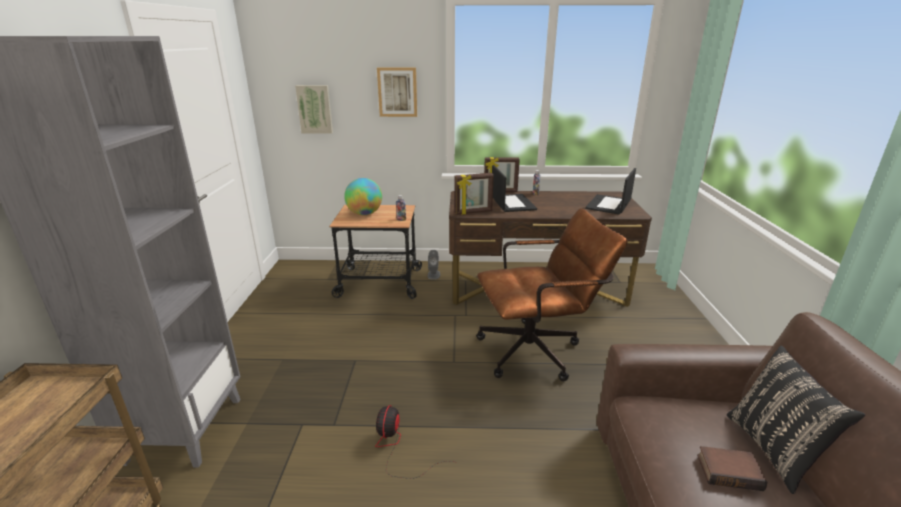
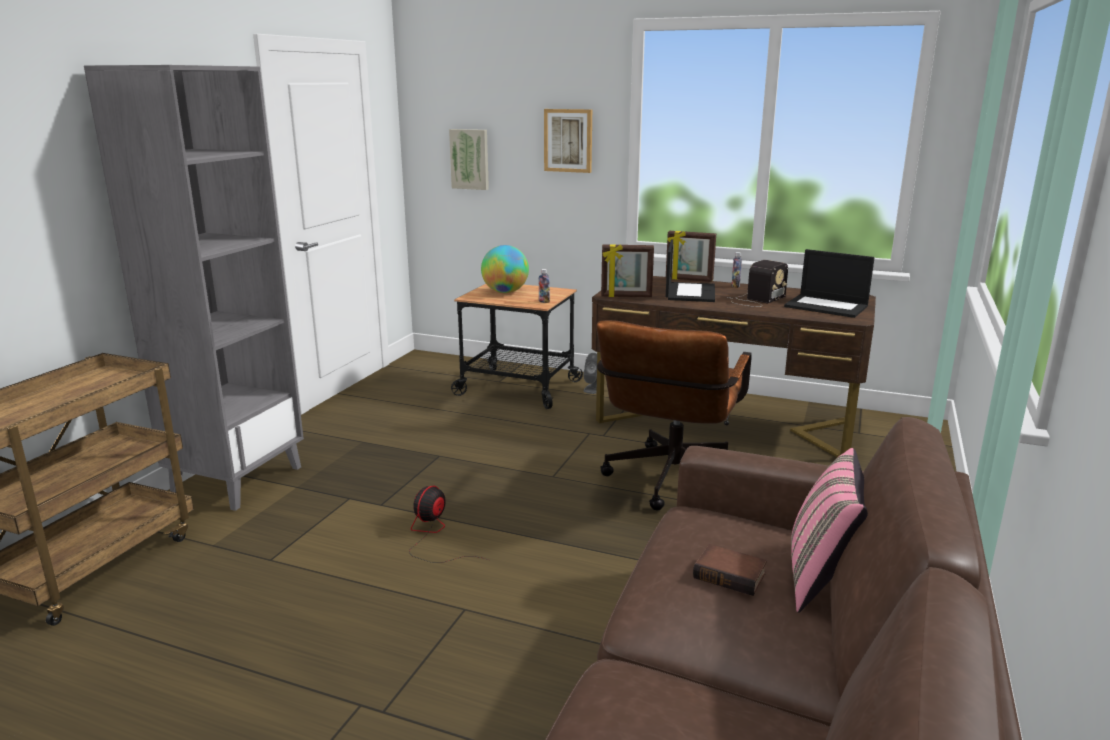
camera: 20 degrees right, 5 degrees down
brown office chair [476,208,628,382] -> brown office chair turned 105 degrees clockwise [596,320,752,511]
laptop [585,168,636,214] -> laptop turned 105 degrees counterclockwise [784,249,875,318]
black pillow [727,346,865,494] -> pink pillow [791,448,868,613]
none -> radio [728,260,788,307]

